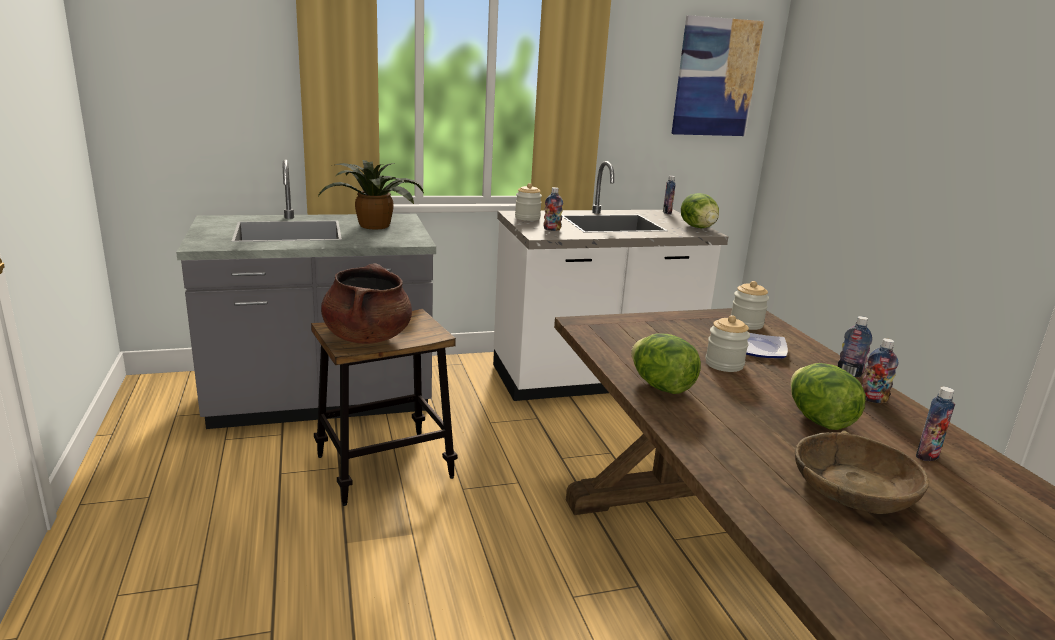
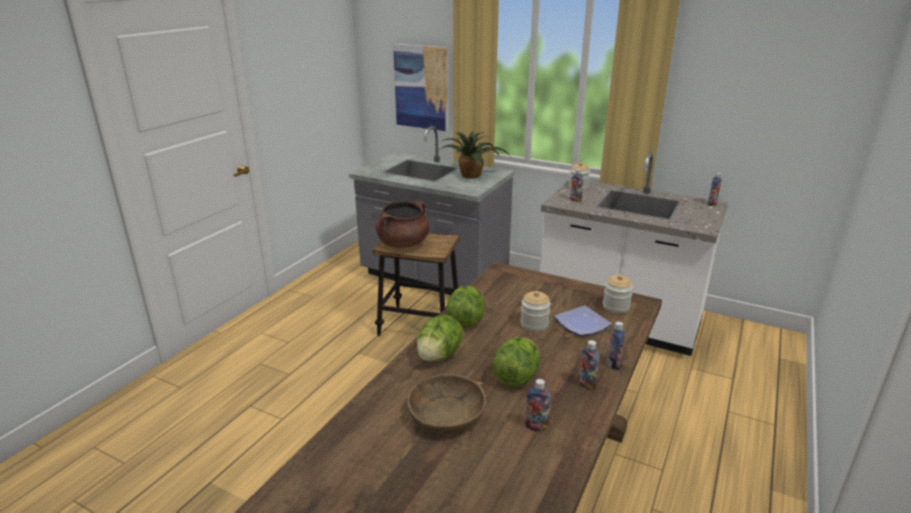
camera: 45 degrees right, 5 degrees up
picture [671,15,764,136] -> picture moved to [393,44,448,131]
lettuce [681,193,719,228] -> lettuce moved to [417,315,464,361]

